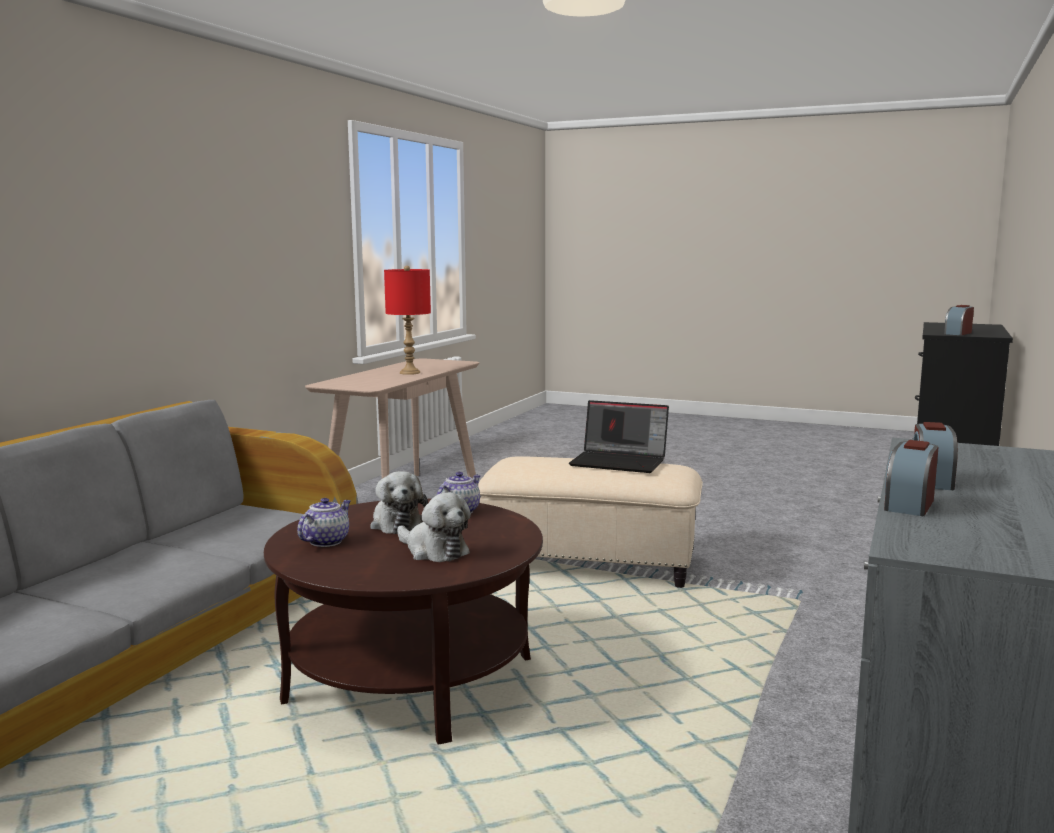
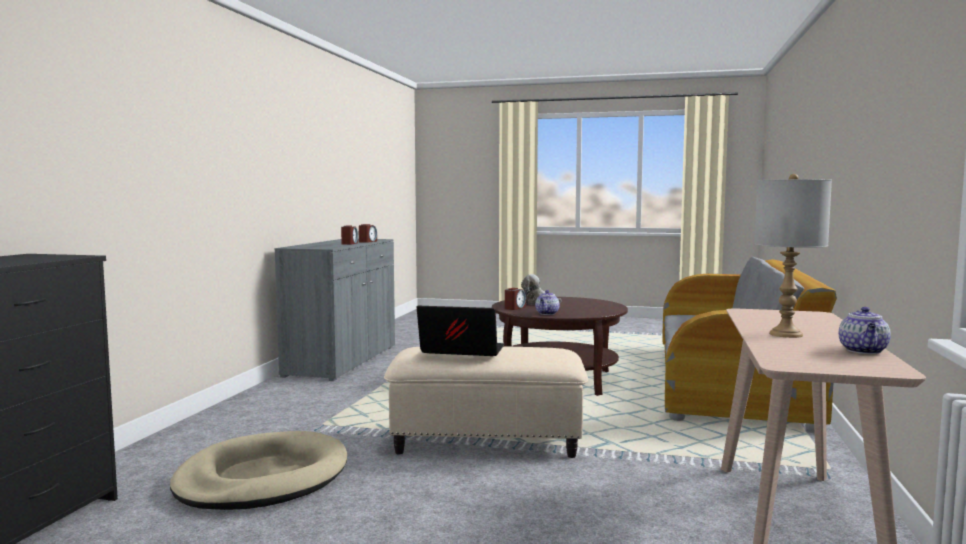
camera: 170 degrees right, 5 degrees down
teapot [297,498,351,547] -> teapot moved to [839,307,891,354]
plush toy [370,471,428,534] -> none
red table lamp [384,266,431,375] -> grey table lamp [754,174,832,338]
alarm clock [944,305,974,335] -> alarm clock moved to [505,288,526,310]
none -> beige dog bed [170,431,347,510]

